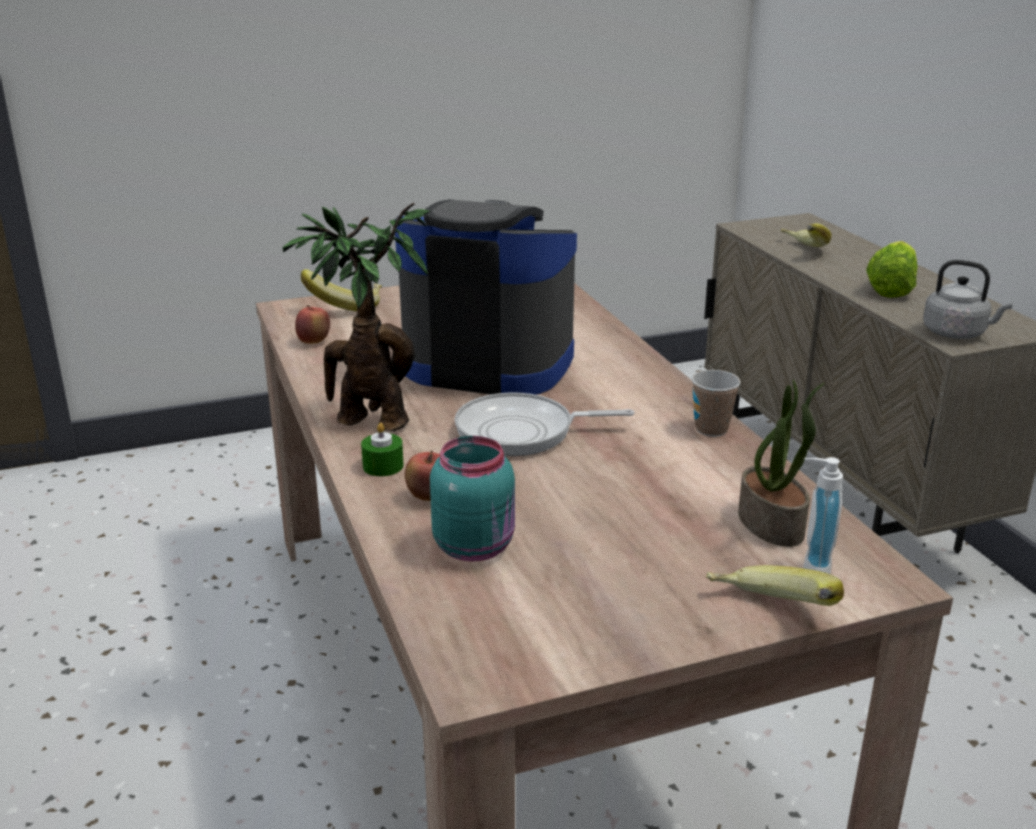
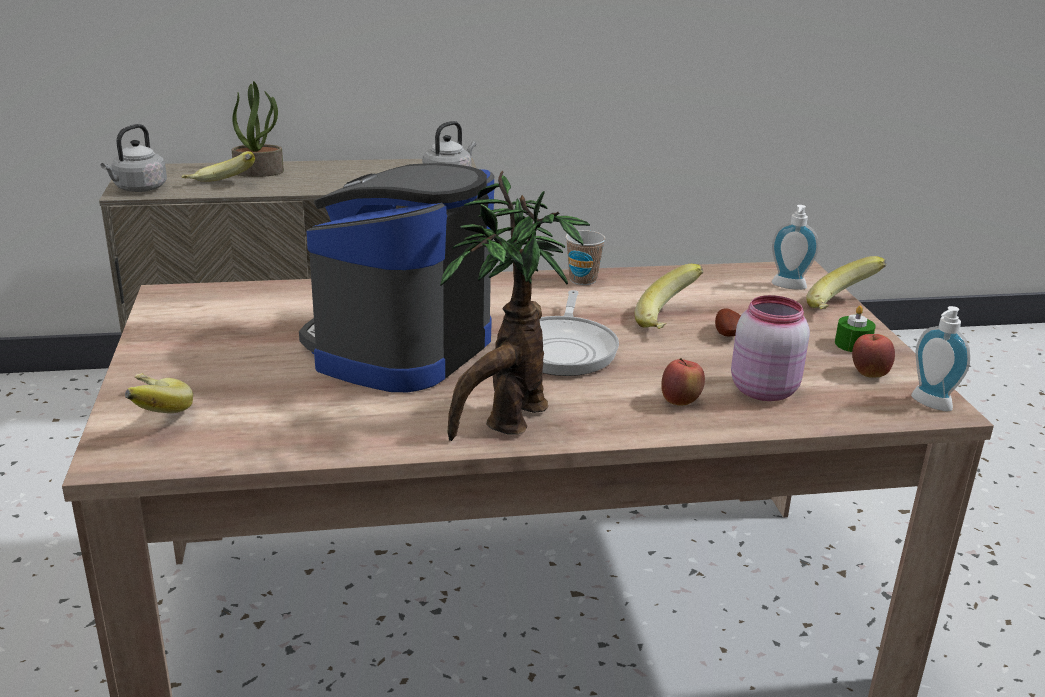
camera: 80 degrees left, 0 degrees up
apple [295,305,330,344] -> apple moved to [852,334,895,378]
green candle [361,423,404,476] -> green candle moved to [835,306,876,352]
turquoise jar [430,436,515,562] -> pink jar [731,295,810,401]
potted plant [738,380,825,547] -> potted plant moved to [231,81,284,177]
lettuce [866,241,918,298] -> none
none -> grey kettle [101,124,167,192]
none -> banana [635,264,703,329]
none -> potato [715,308,741,336]
none -> soap dispenser [911,306,970,411]

